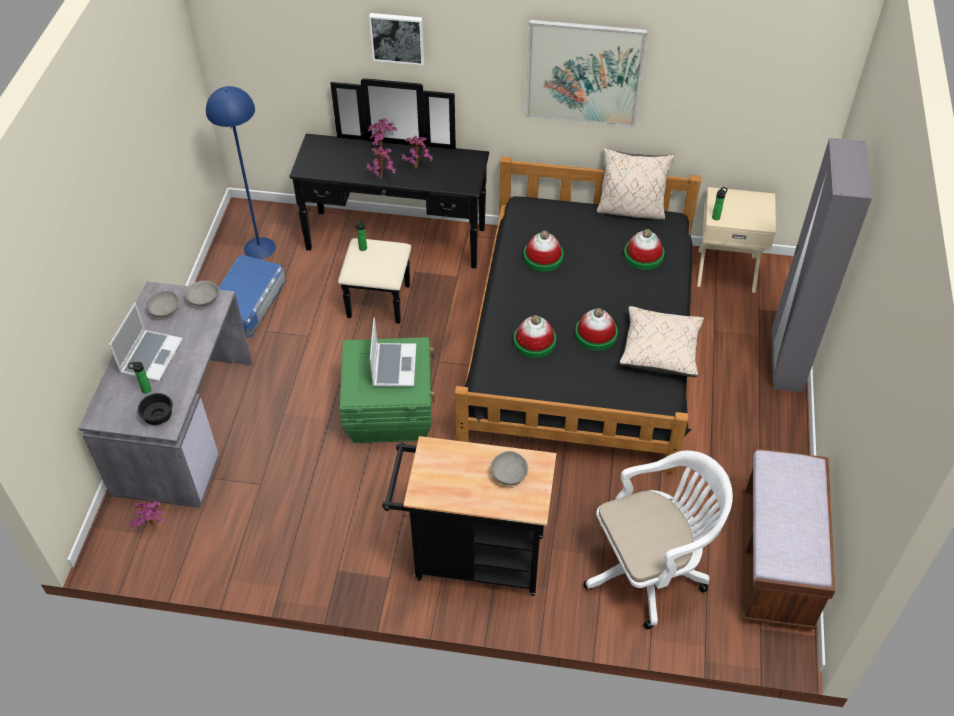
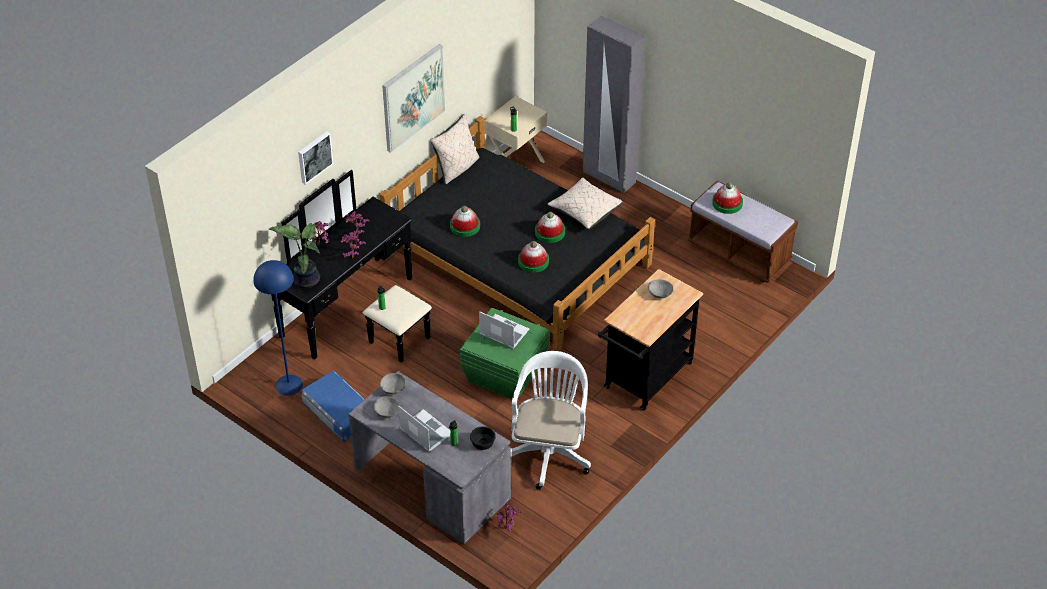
camera: 60 degrees left, 5 degrees down
white office chair [583,451,733,629] -> white office chair moved to [511,351,591,490]
hat [624,229,664,270] -> hat moved to [712,182,743,214]
none -> potted plant [269,223,320,288]

